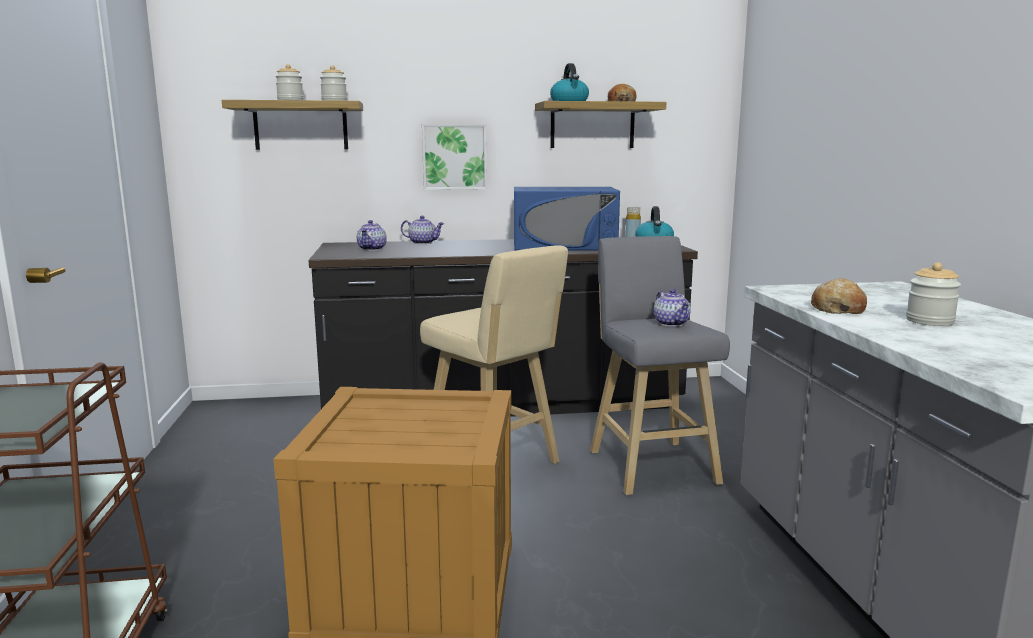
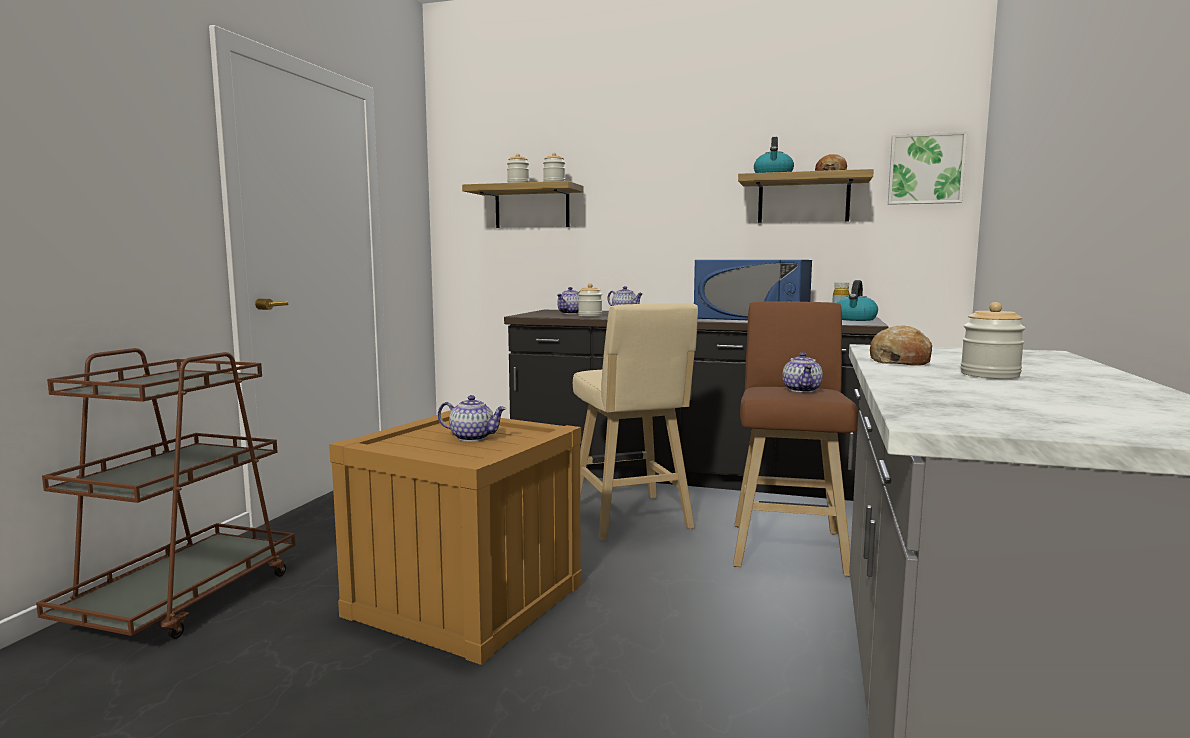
camera: 25 degrees right, 5 degrees down
picture [422,124,487,190] -> picture moved to [888,131,967,205]
grey stool [590,236,730,495] -> brown stool [733,301,858,577]
none -> teapot [438,395,506,442]
none -> jar [578,283,602,317]

